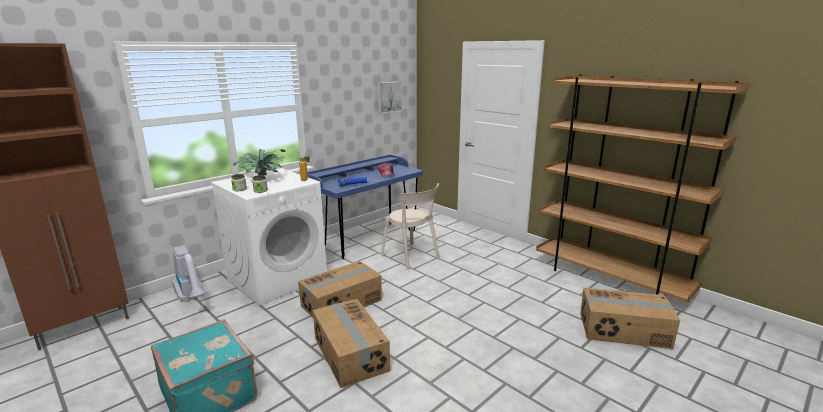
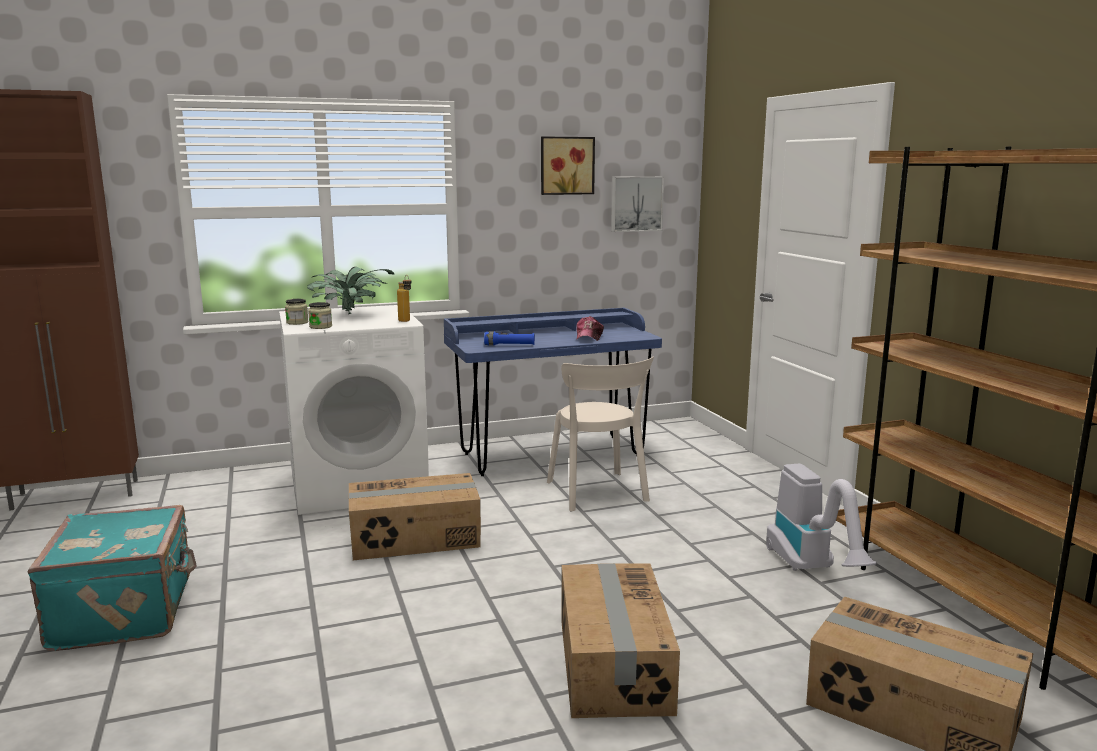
camera: 25 degrees right, 5 degrees down
vacuum cleaner [172,245,207,301] -> vacuum cleaner moved to [766,464,877,571]
cardboard box [313,299,390,388] -> cardboard box moved to [561,563,680,718]
none -> picture [541,136,595,195]

